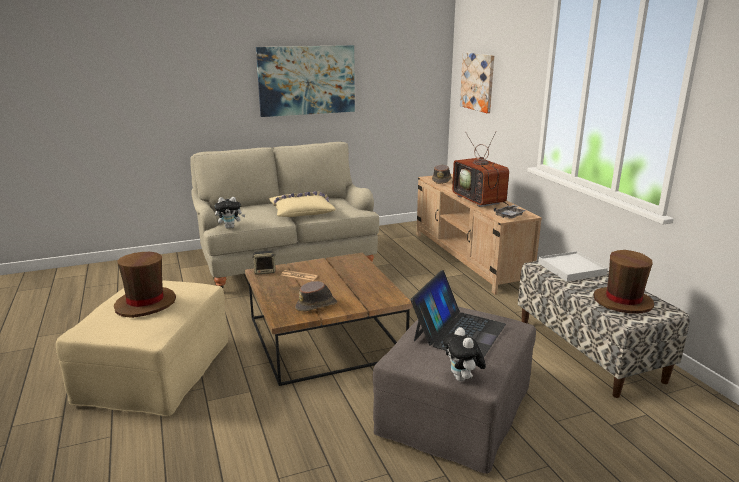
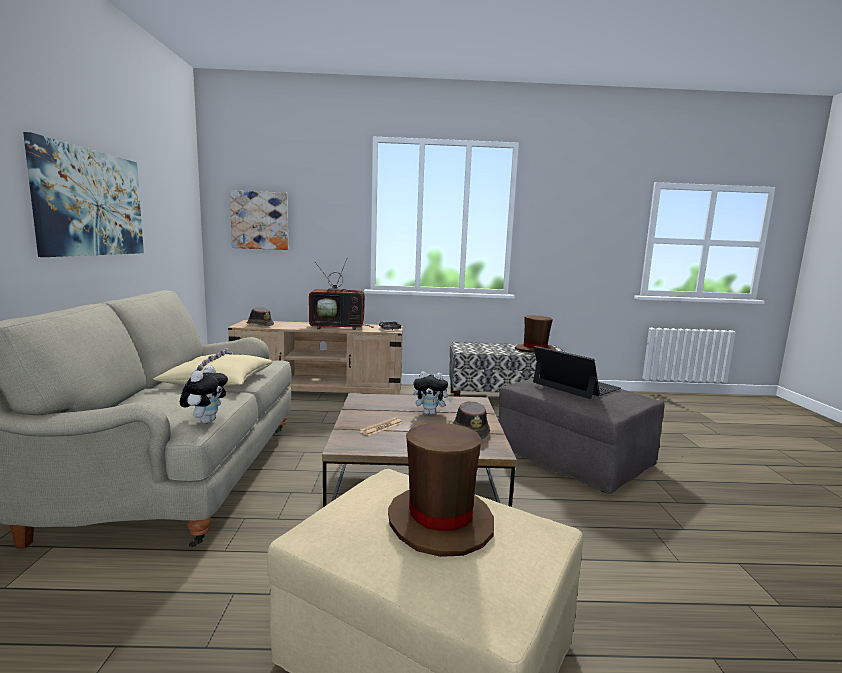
camera: 70 degrees left, 10 degrees down
speaker [252,251,276,275] -> none
plush toy [443,327,486,382] -> plush toy moved to [413,371,452,415]
white tray [538,251,608,282] -> none

